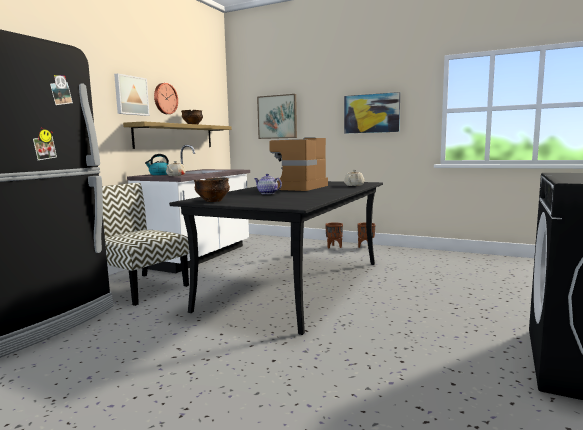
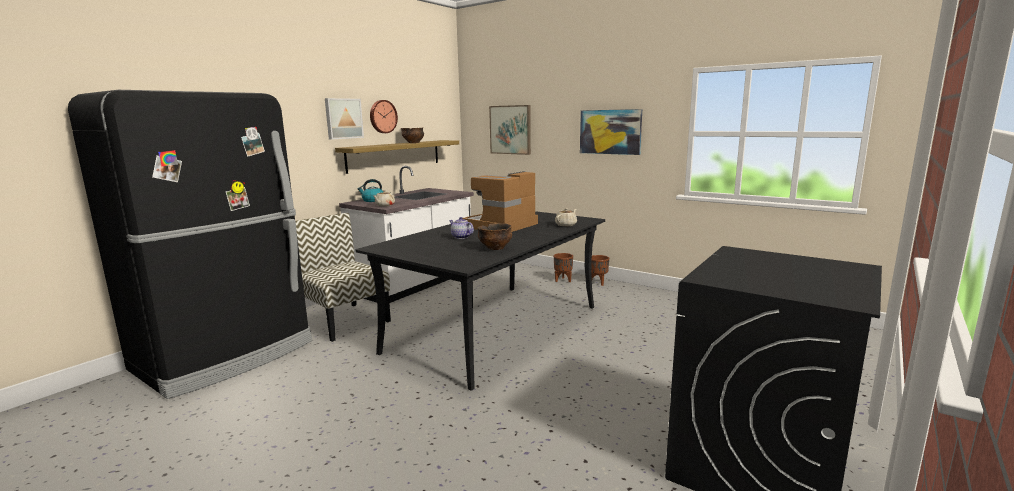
camera: 10 degrees right, 5 degrees up
bowl [194,177,230,202] -> bowl moved to [477,223,513,250]

